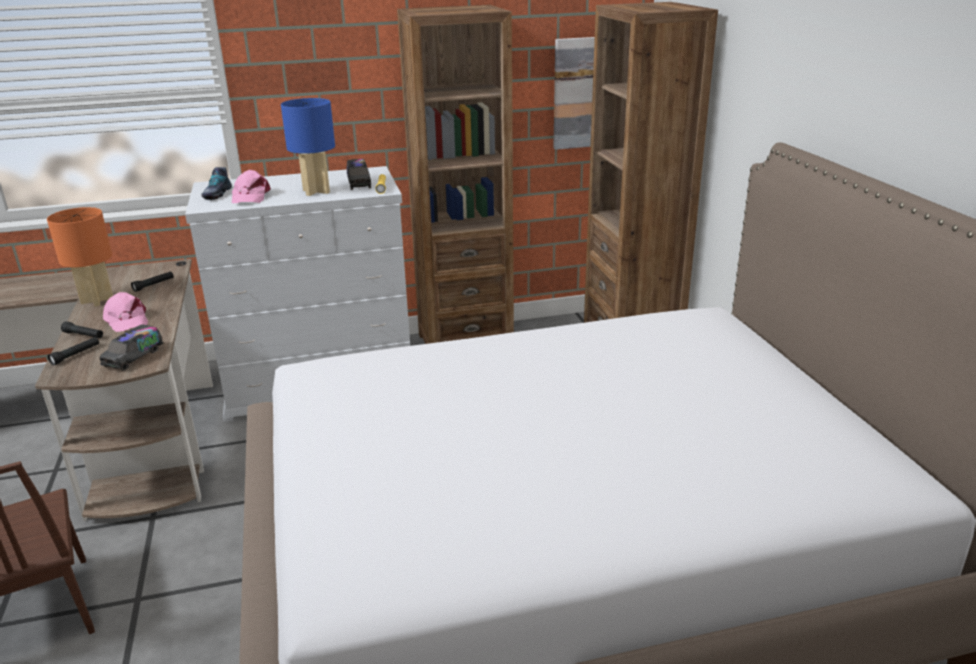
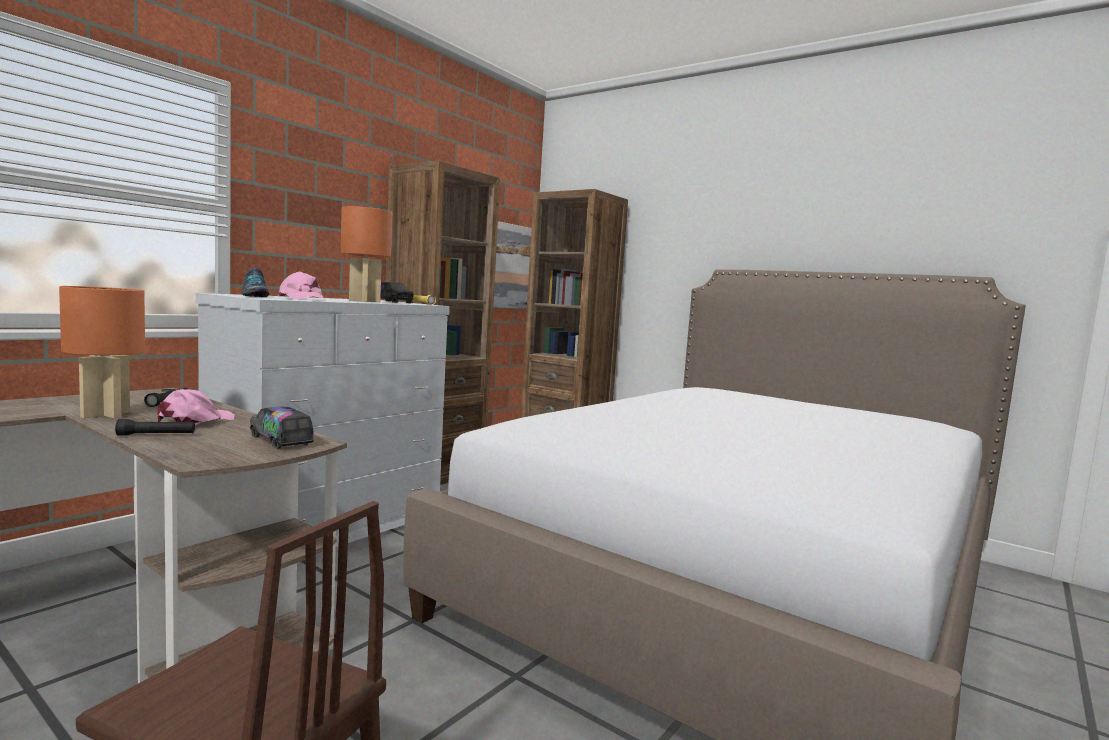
camera: 40 degrees left, 20 degrees down
black flashlight [48,337,99,365] -> none
toy truck [99,324,163,371] -> toy truck turned 150 degrees clockwise [250,407,314,449]
pink cap [103,292,148,332] -> pink cap turned 90 degrees counterclockwise [157,389,235,425]
blue table lamp [281,98,335,196] -> orange table lamp [341,206,392,302]

